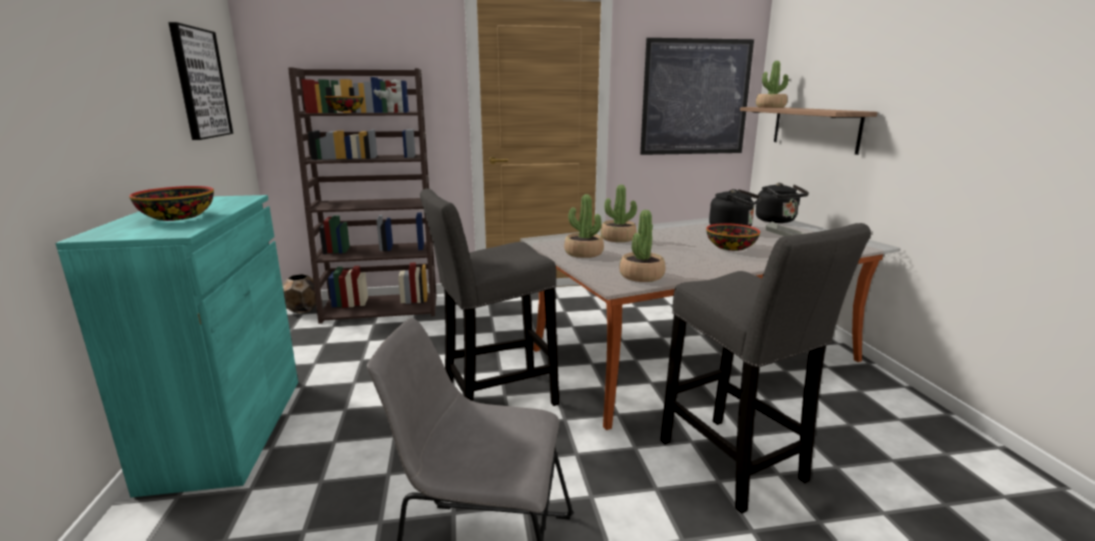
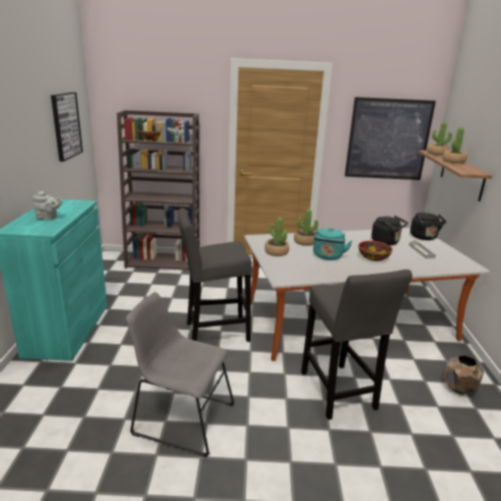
camera: 10 degrees right, 5 degrees up
bowl [129,186,214,221] -> grey teapot [33,191,62,220]
brown planter [282,274,316,314] -> brown planter moved to [443,355,484,395]
potted plant [620,210,666,282] -> potted plant moved to [442,127,467,164]
none -> turquoise kettle [313,228,352,260]

